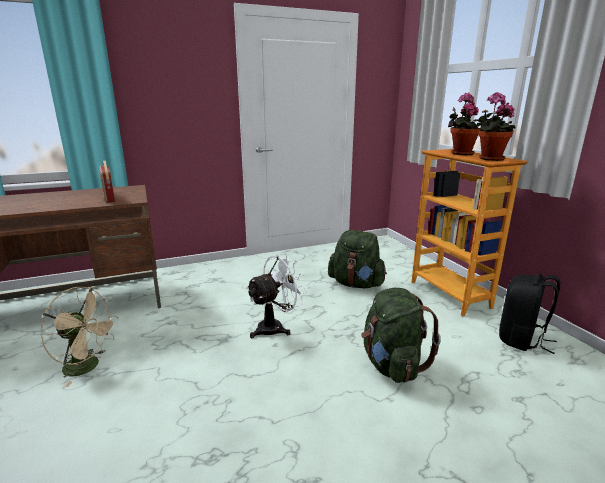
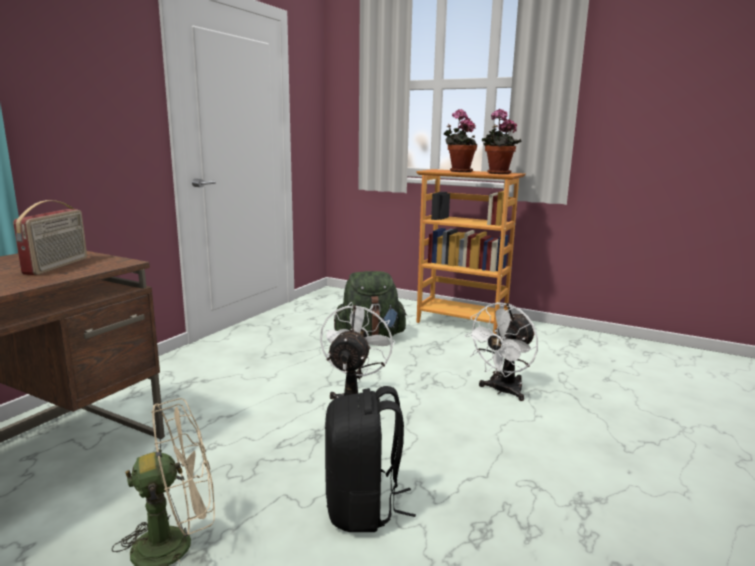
camera: 40 degrees left, 5 degrees down
radio [99,161,115,202] -> radio turned 105 degrees counterclockwise [13,200,87,275]
green backpack [361,288,441,383] -> white fan [465,302,538,401]
black backpack [499,274,560,354] -> black backpack moved to [325,386,416,532]

